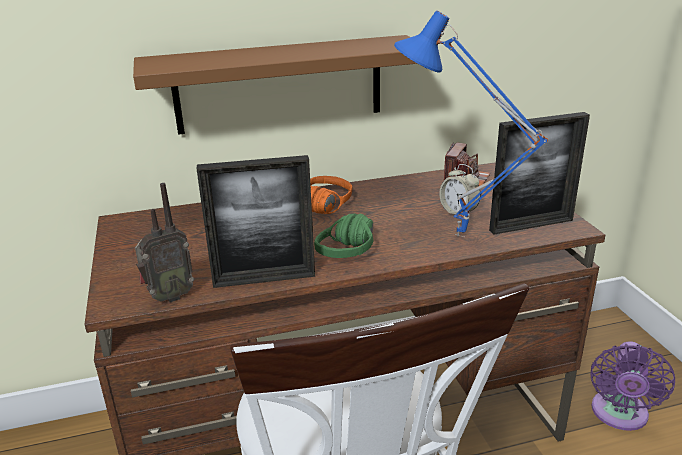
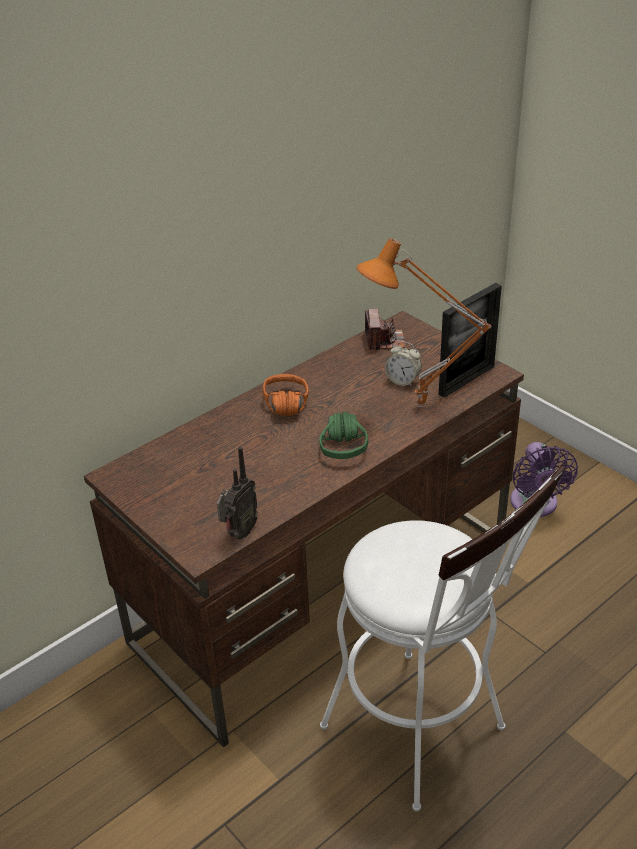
camera: 25 degrees left, 10 degrees up
brown shelf [133,35,417,135] -> none
picture frame [196,155,315,288] -> none
blue table lamp [394,10,548,238] -> orange table lamp [356,238,491,407]

